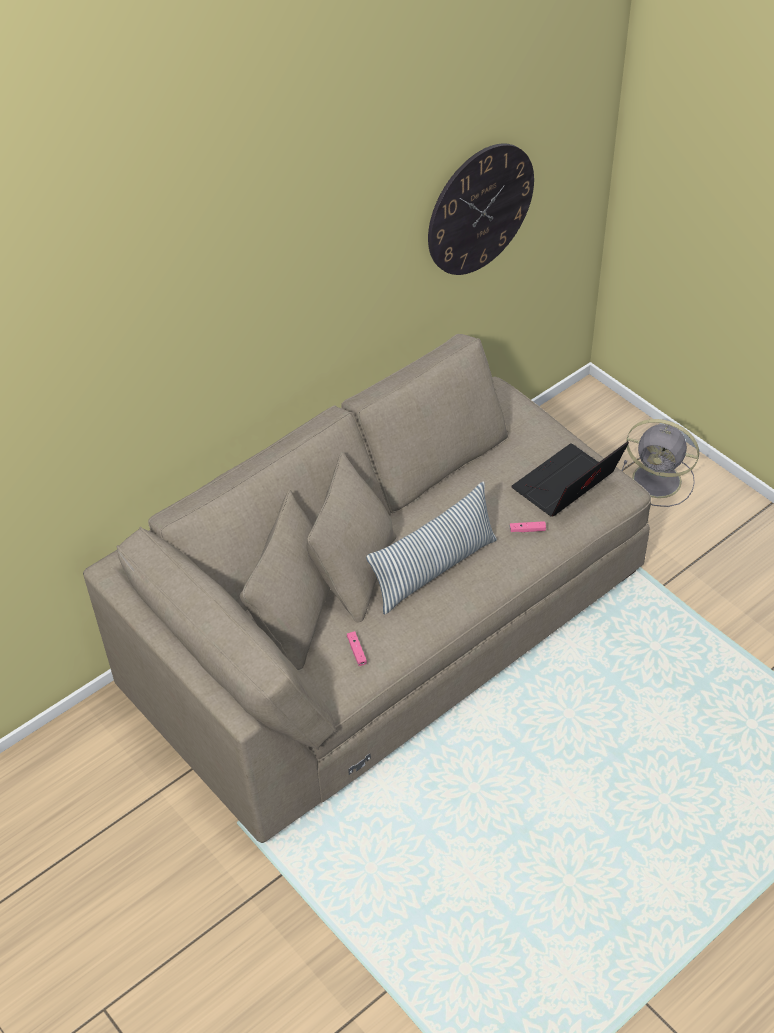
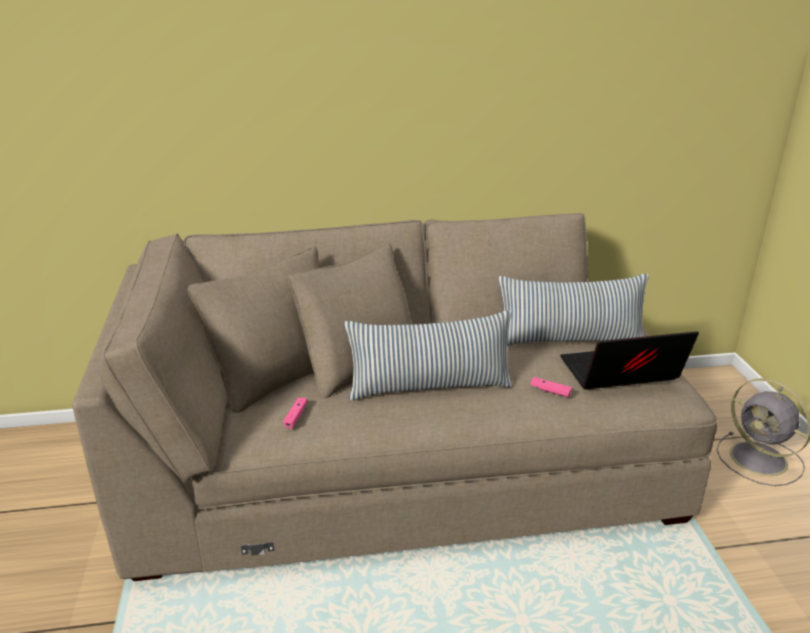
camera: 30 degrees right, 20 degrees down
wall clock [428,143,534,275] -> none
none -> pillow [498,274,649,346]

